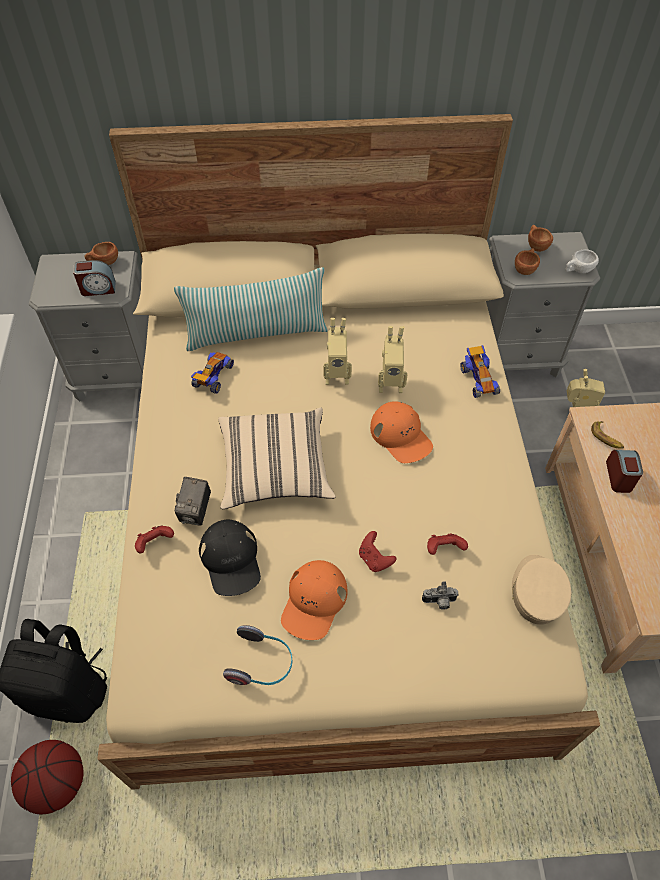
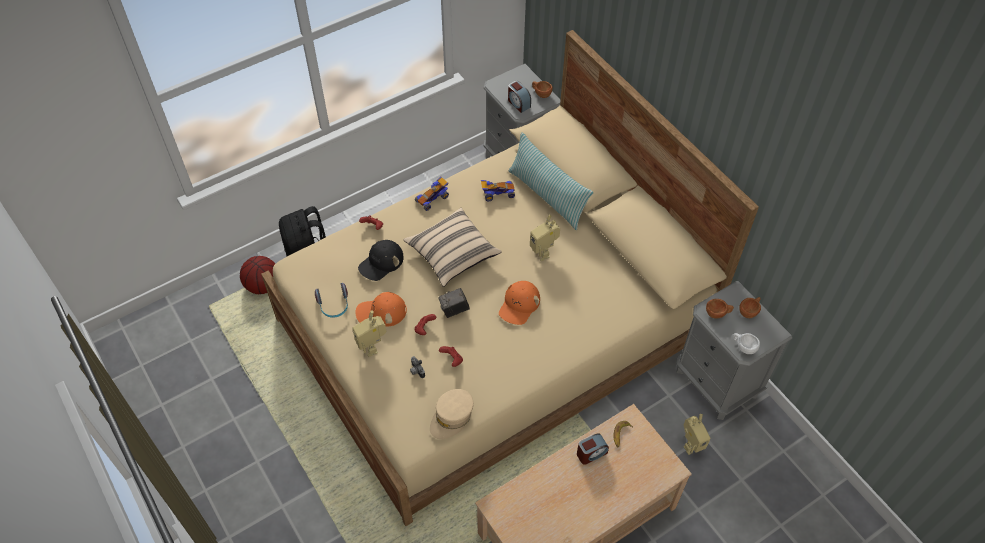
camera: 60 degrees right, 0 degrees up
camera [175,477,211,526] -> camera moved to [438,288,470,318]
toy robot [378,326,408,393] -> toy robot moved to [353,310,386,357]
toy car [460,345,500,398] -> toy car moved to [415,177,449,211]
beige cap [512,555,571,625] -> beige cap turned 150 degrees clockwise [430,389,474,439]

